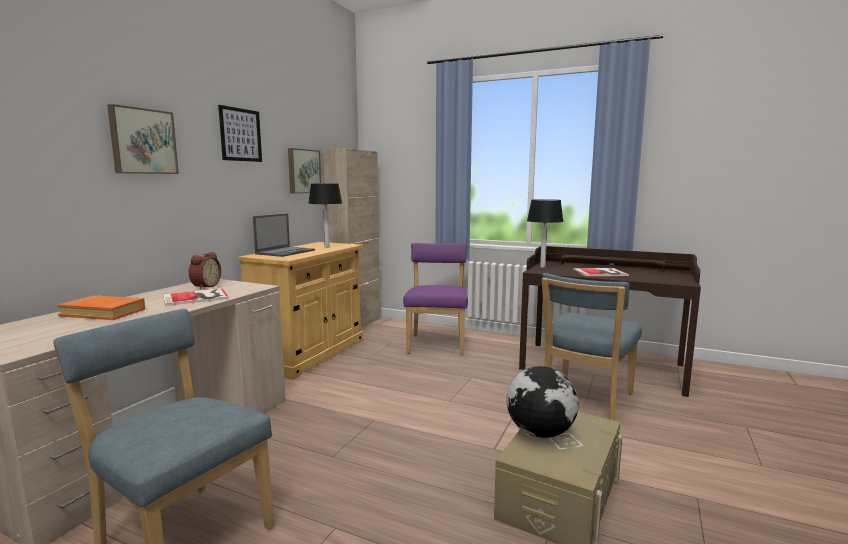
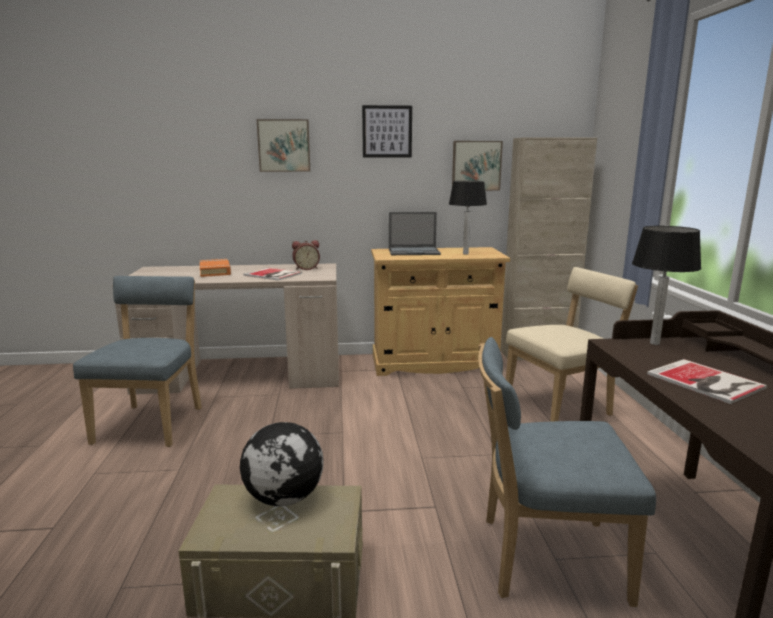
camera: 60 degrees right, 5 degrees up
purple chair [403,243,468,356] -> beige chair [506,267,638,422]

